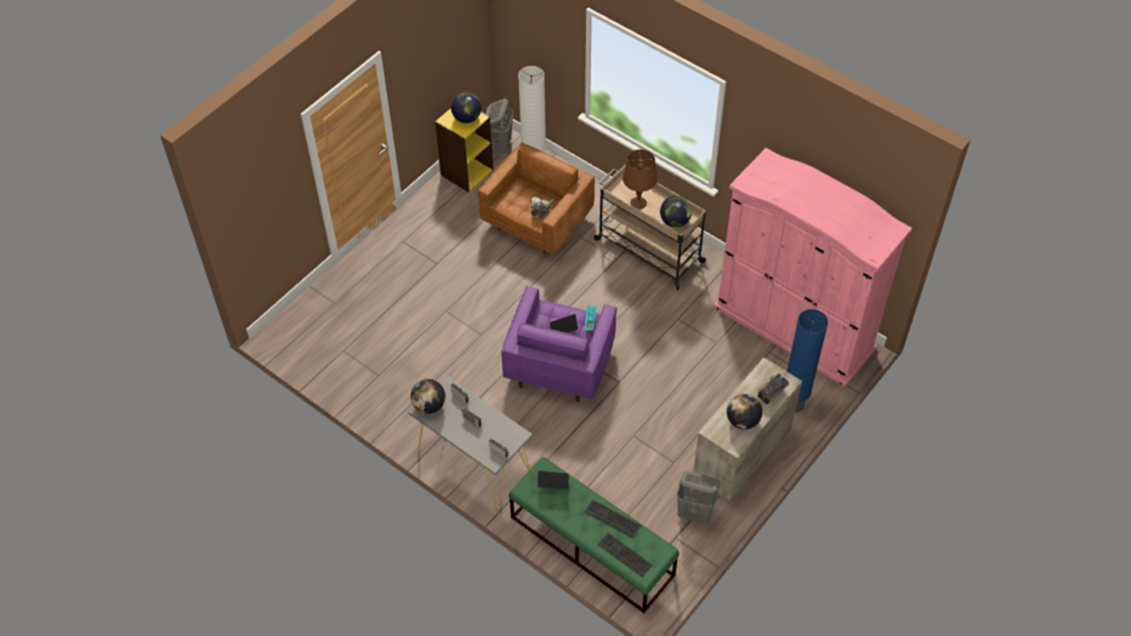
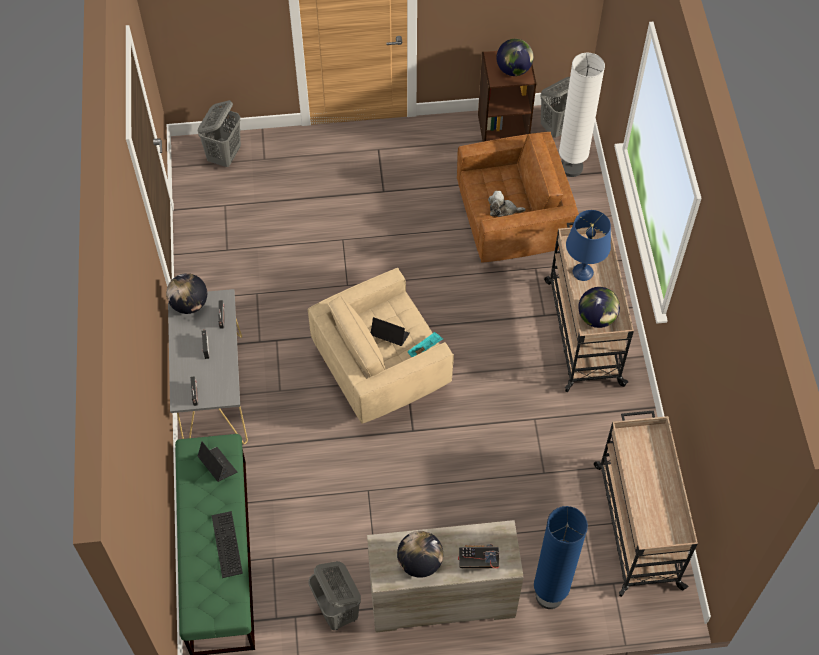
camera: 45 degrees right, 5 degrees up
yellow bookcase [435,108,493,192] -> brown bookcase [478,51,536,142]
purple armchair [502,286,617,402] -> beige armchair [308,268,454,424]
keyboard [598,533,653,577] -> none
brown table lamp [623,149,657,209] -> blue table lamp [566,210,611,281]
pink wardrobe [714,148,912,387] -> beige cart [594,410,698,597]
none -> grey laundry basket [197,100,241,167]

